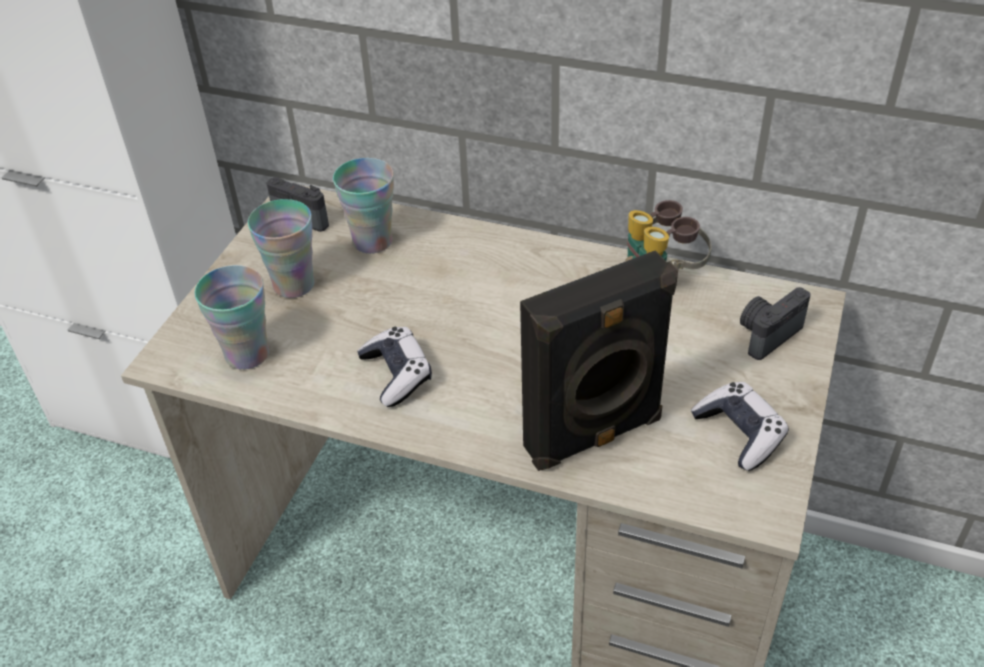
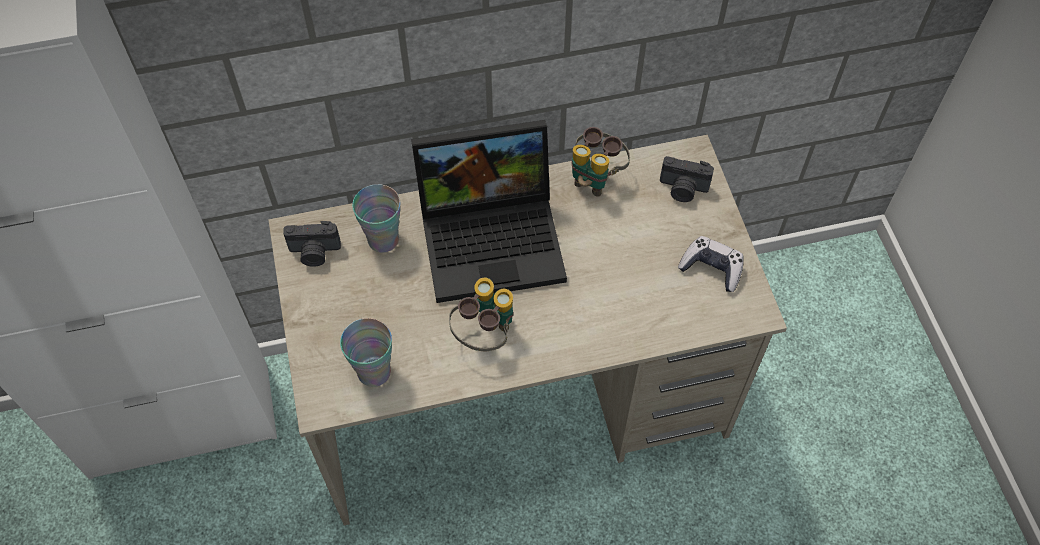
camera: 35 degrees left, 15 degrees up
cup [248,199,315,298] -> none
game controller [357,327,432,407] -> binoculars [449,278,513,351]
black speaker [520,250,678,471] -> none
camera [740,287,810,360] -> camera turned 90 degrees counterclockwise [660,156,714,202]
none -> laptop [411,120,567,303]

